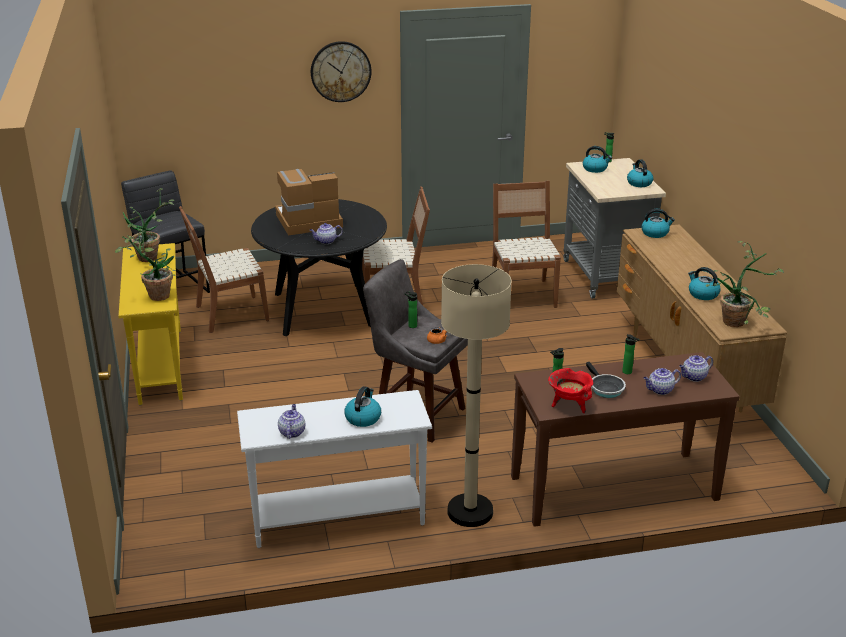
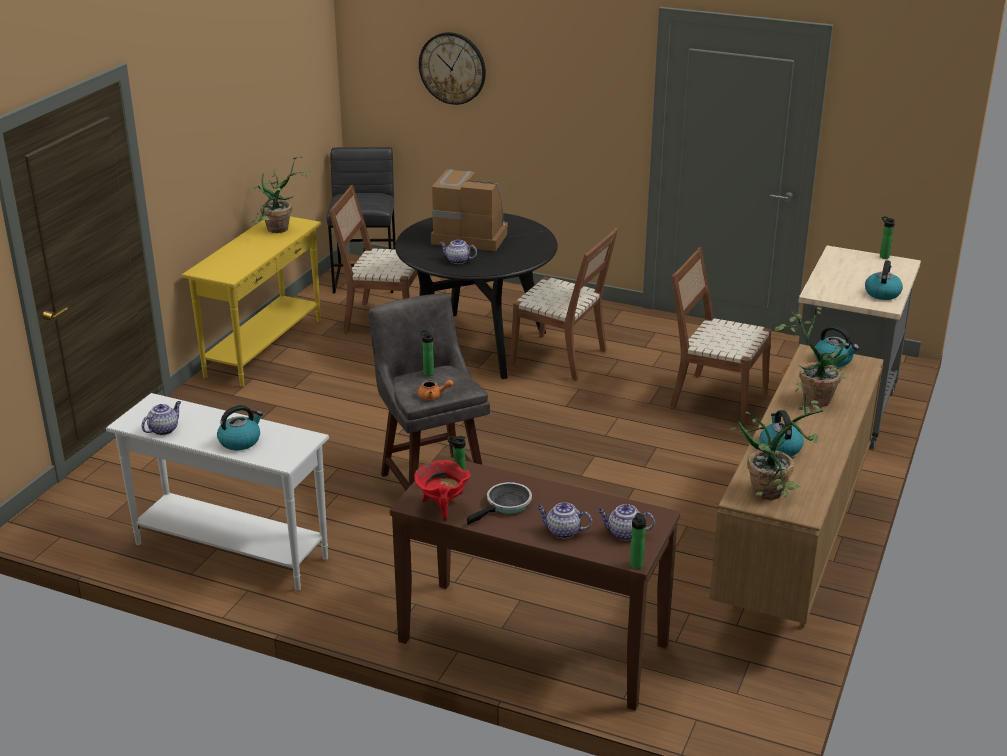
camera: 35 degrees right, 0 degrees up
potted plant [115,229,176,301] -> potted plant moved to [775,307,849,407]
wall clock [311,41,372,102] -> wall clock moved to [419,32,486,105]
beige floor lamp [441,264,511,527] -> none
chair [492,181,561,308] -> chair turned 90 degrees counterclockwise [669,247,772,425]
kettle [583,146,612,173] -> none
frying pan [586,362,626,398] -> frying pan turned 150 degrees counterclockwise [467,482,532,525]
bottle [622,334,640,374] -> bottle moved to [630,513,646,569]

